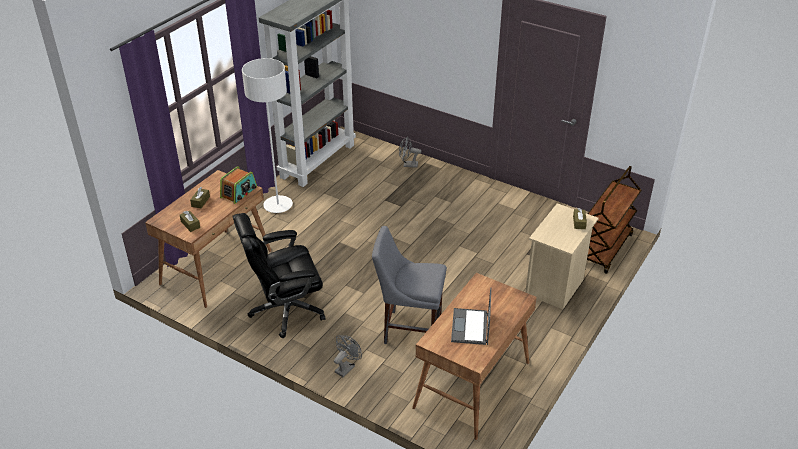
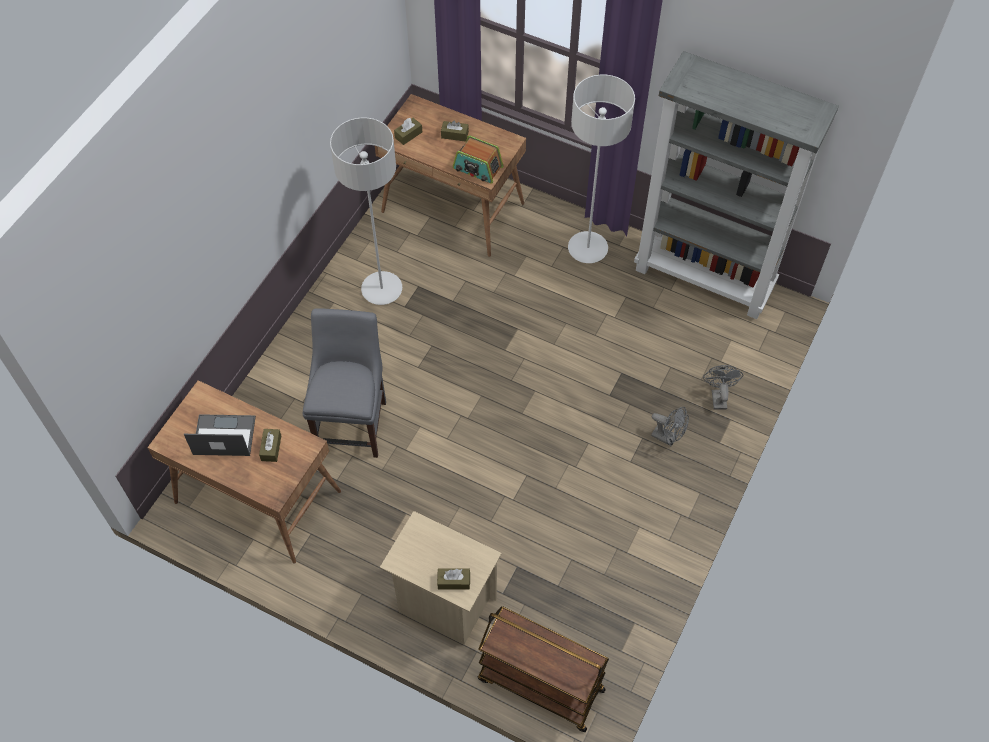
camera: 85 degrees right, 20 degrees up
black office chair [232,213,326,338] -> grey floor lamp [330,118,402,305]
grey fan [334,335,362,377] -> grey fan moved to [651,407,689,446]
none -> brown tissue box [259,429,281,462]

